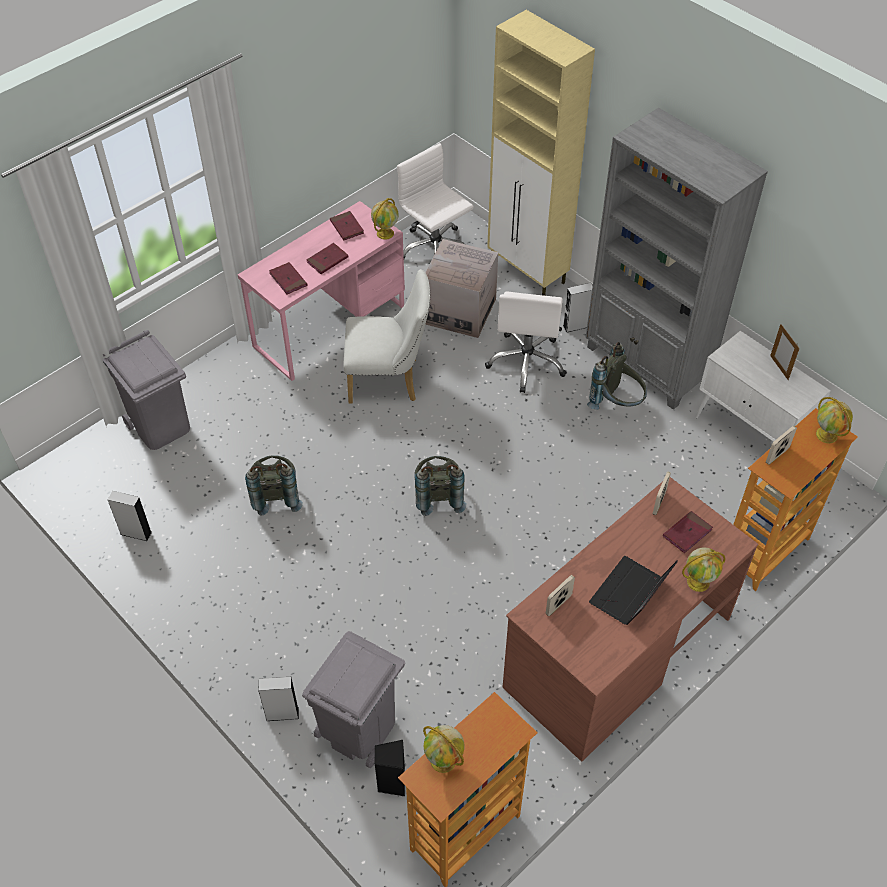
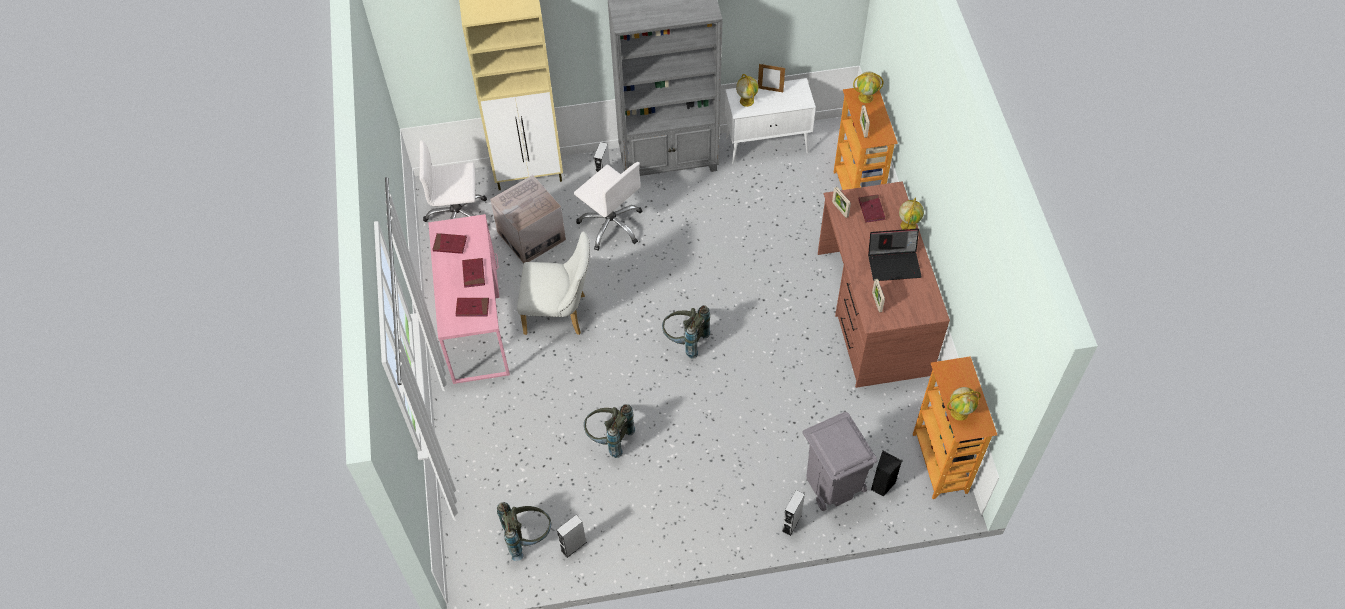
camera: 55 degrees left, 5 degrees up
grey trash can [103,330,190,450] -> none
white chair [343,269,430,404] -> white chair turned 60 degrees clockwise [517,231,590,335]
globe [371,198,399,240] -> globe moved to [736,74,759,107]
grey backpack [587,342,647,410] -> grey backpack moved to [497,502,551,561]
laptop [589,556,678,625] -> laptop turned 75 degrees counterclockwise [868,229,922,281]

